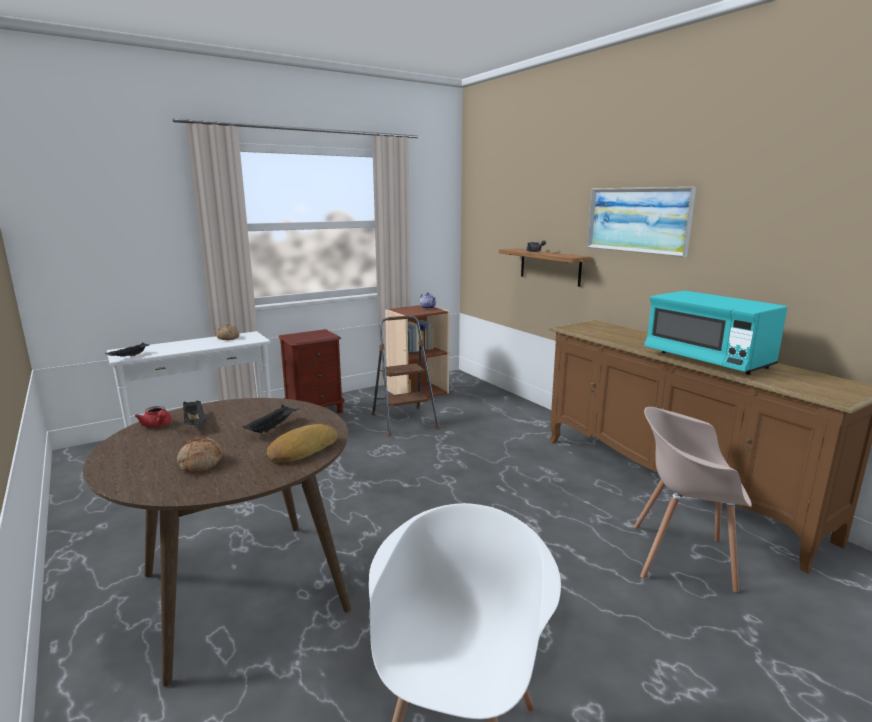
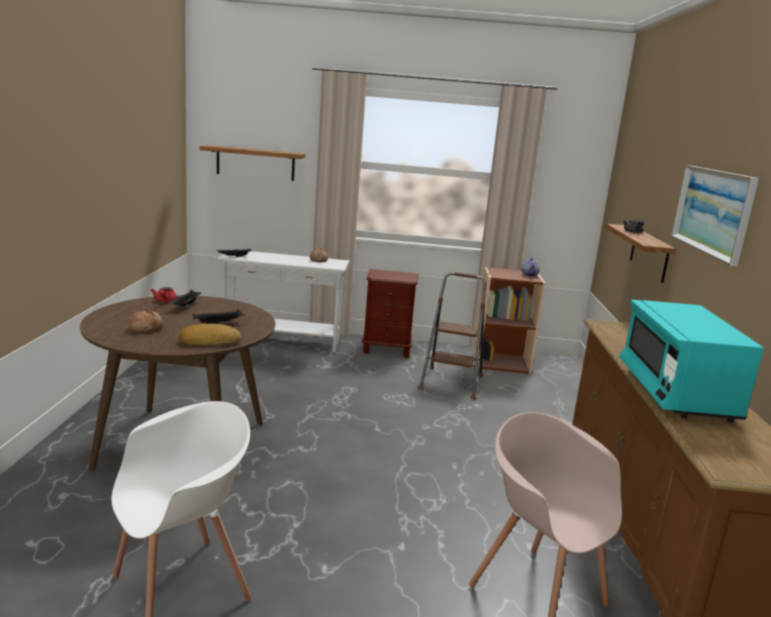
camera: 35 degrees right, 0 degrees up
none -> shelf [199,145,305,181]

